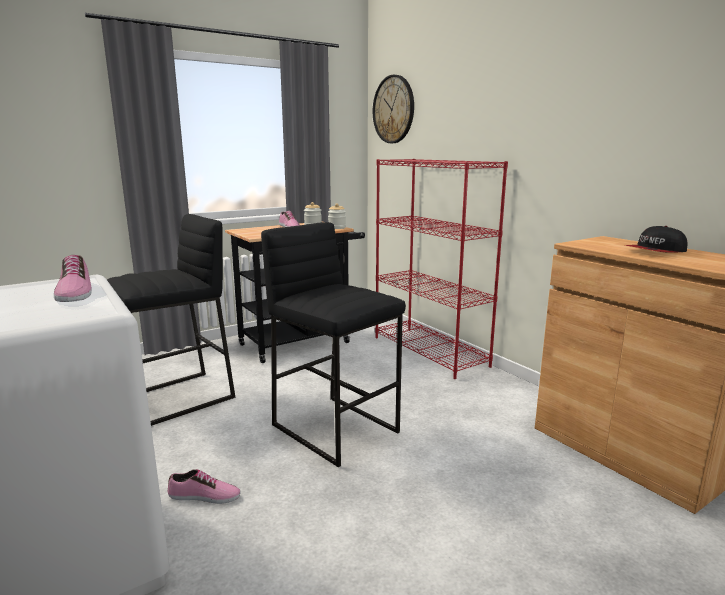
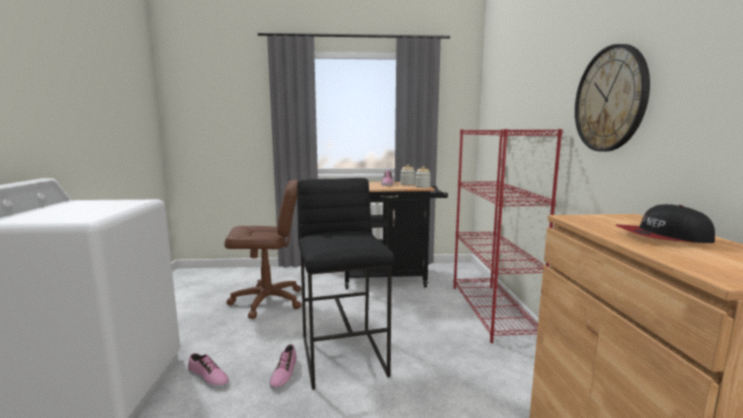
camera: 30 degrees right, 5 degrees down
shoe [54,255,92,302] -> shoe moved to [269,344,297,389]
black stool [107,214,236,426] -> brown office chair [224,180,301,319]
wall clock [373,75,414,143] -> wall clock moved to [575,44,650,152]

